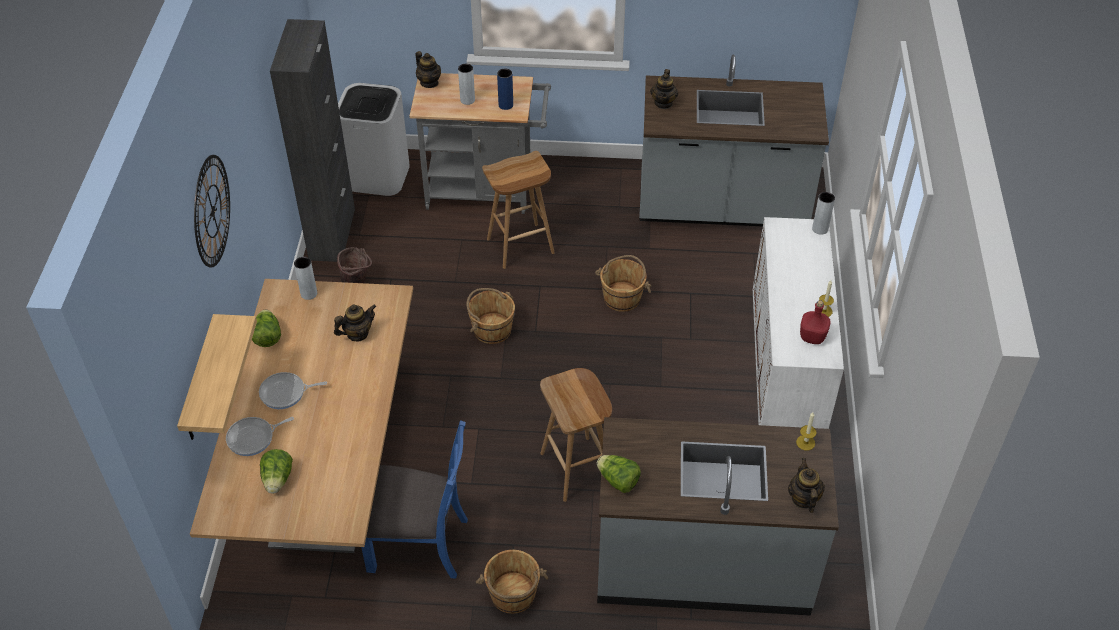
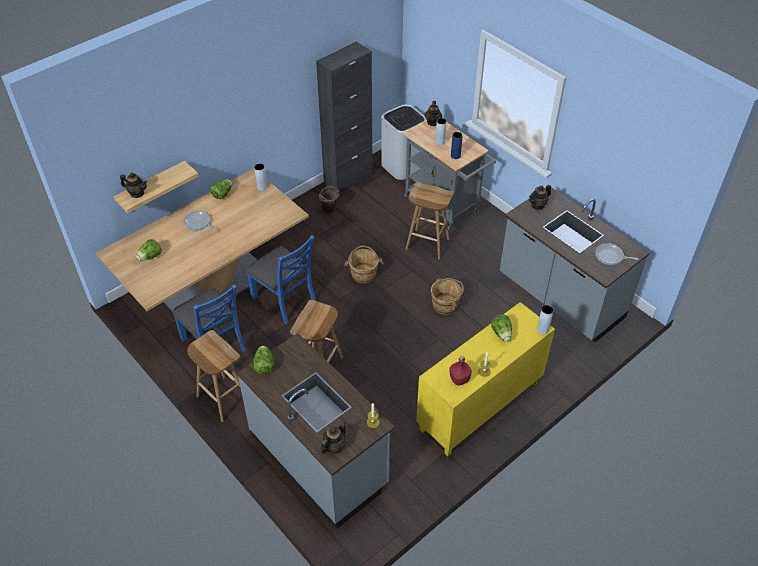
camera: 45 degrees right, 0 degrees up
wall clock [194,155,230,268] -> none
frying pan [226,417,294,456] -> frying pan moved to [595,243,639,265]
teapot [334,304,376,341] -> teapot moved to [120,173,147,198]
brown bucket [476,550,548,614] -> brown stool [187,330,240,422]
white cabinet [753,217,844,429] -> yellow cabinet [416,302,555,457]
none -> blue chair [246,235,316,324]
none -> lettuce [491,315,512,342]

